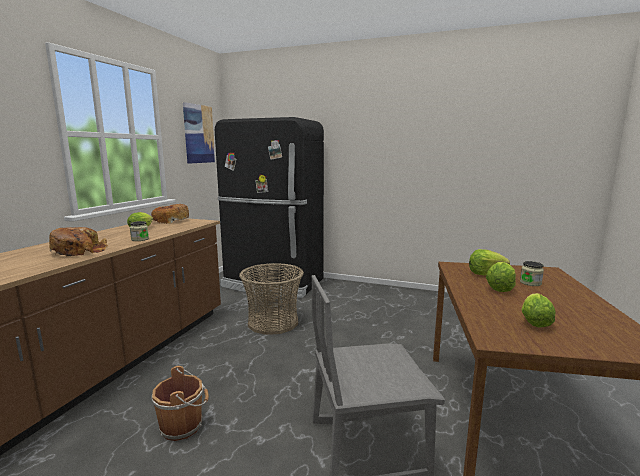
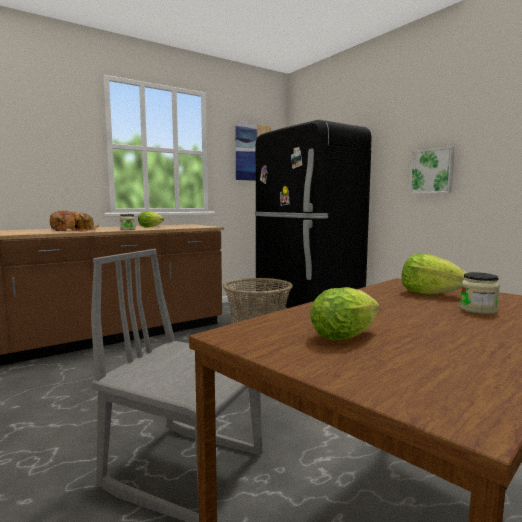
camera: 35 degrees right, 5 degrees down
bread [151,204,189,224] -> none
brown bucket [152,366,209,441] -> none
lettuce [486,262,516,292] -> none
none -> picture [409,146,455,194]

